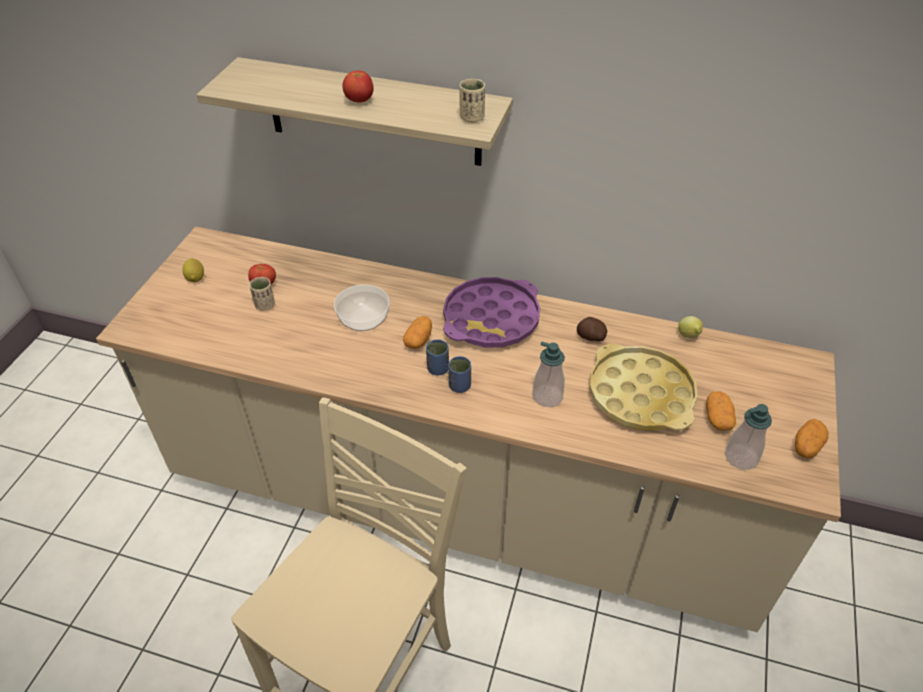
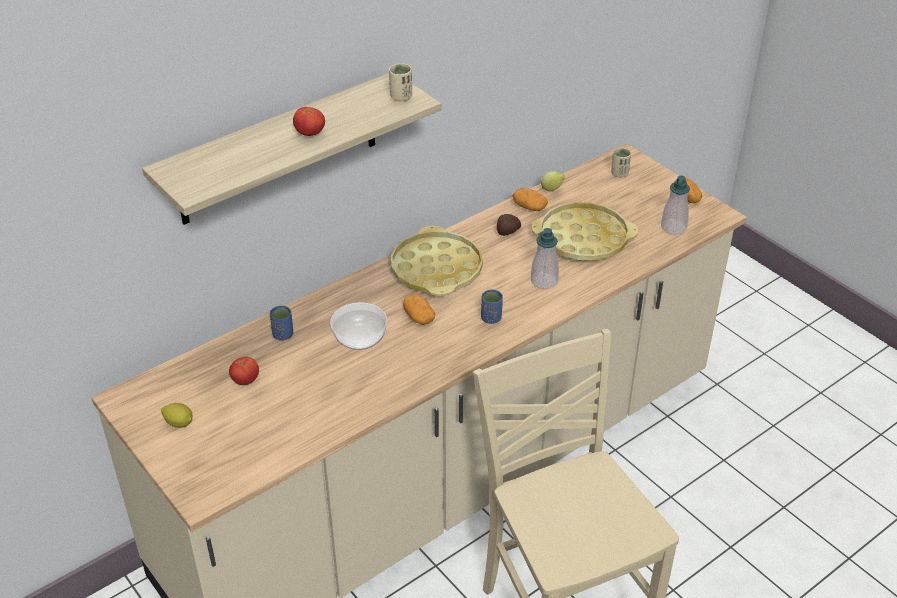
camera: 55 degrees left, 5 degrees down
beige cup [249,277,275,311] -> beige cup moved to [611,148,631,178]
blue cup [426,340,449,375] -> blue cup moved to [270,306,293,340]
purple tray [443,277,540,347] -> yellow tray [391,226,483,296]
potato [706,391,736,431] -> potato moved to [513,188,548,211]

